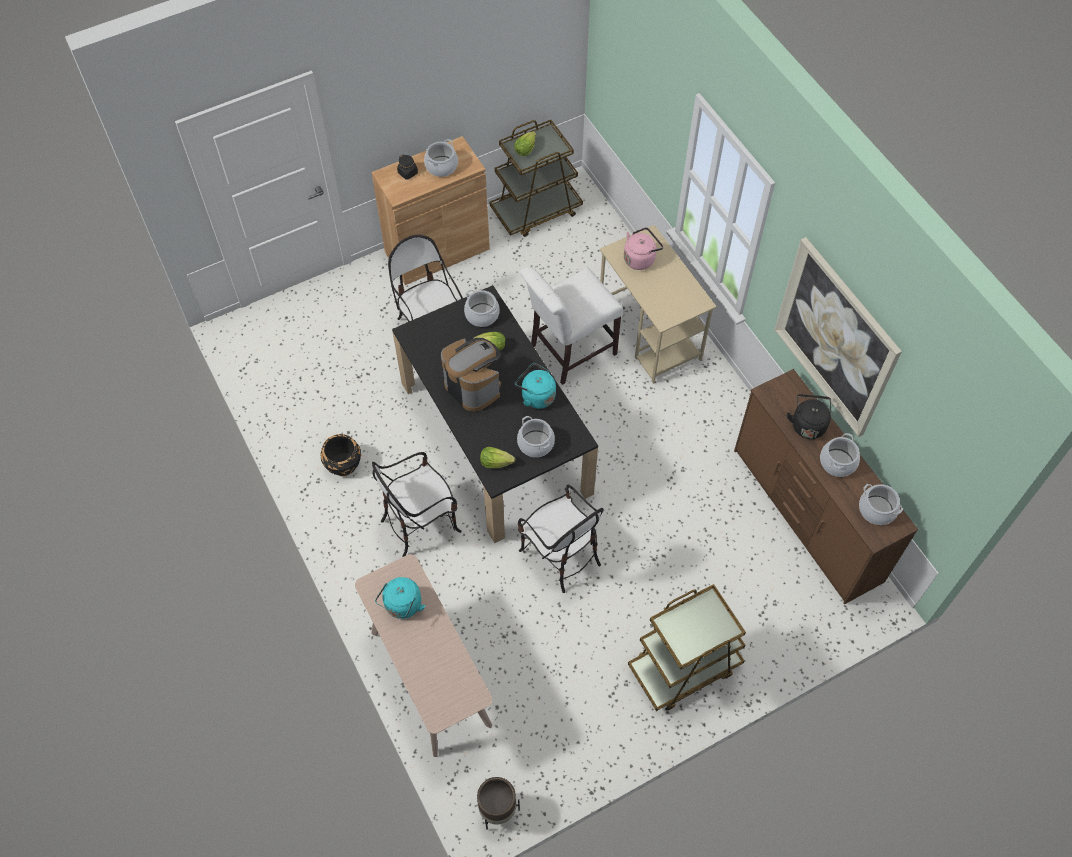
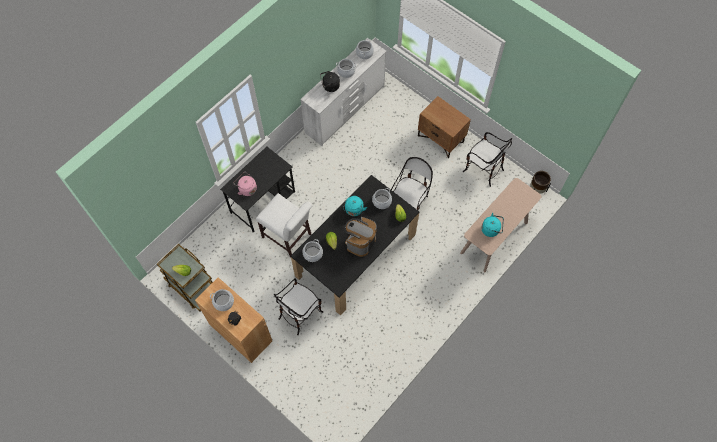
camera: 110 degrees left, 5 degrees up
black planter [320,434,361,476] -> none
chair [372,452,462,557] -> chair moved to [463,132,512,187]
beige desk [600,225,717,384] -> black desk [220,147,295,232]
brown cart [628,584,746,711] -> brown nightstand [418,96,471,158]
brown dresser [734,369,918,605] -> white dresser [300,38,387,146]
picture [774,237,902,437] -> none

